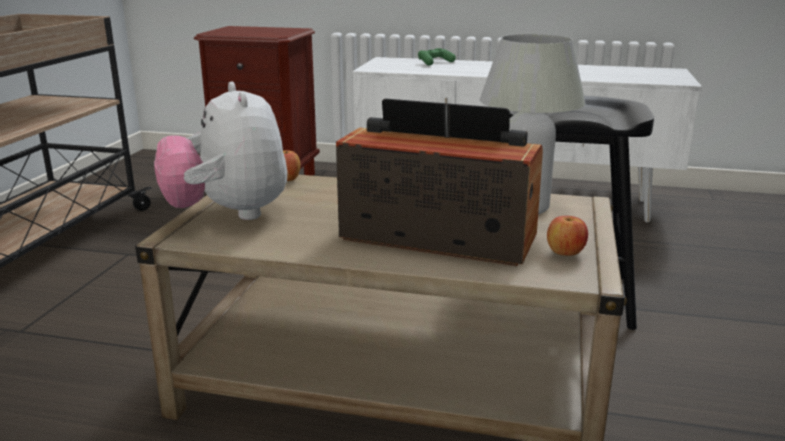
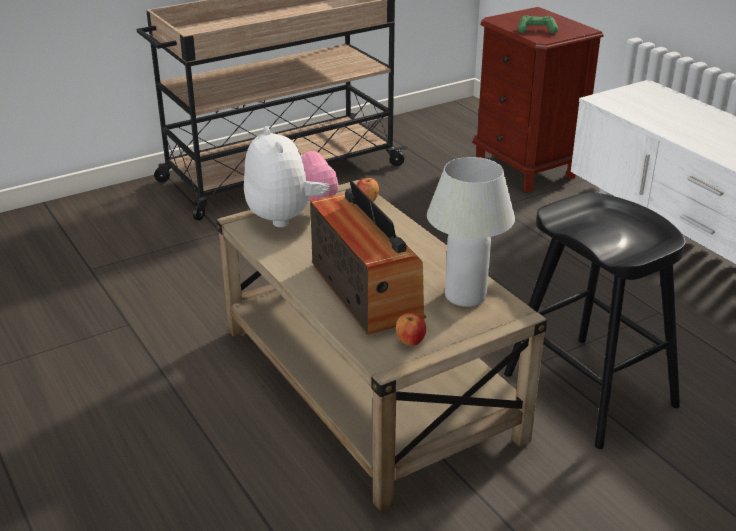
camera: 45 degrees right, 10 degrees up
plush toy [154,82,288,220] -> plush toy turned 135 degrees clockwise [244,126,339,227]
green game controller [418,48,456,66] -> green game controller moved to [518,16,558,34]

